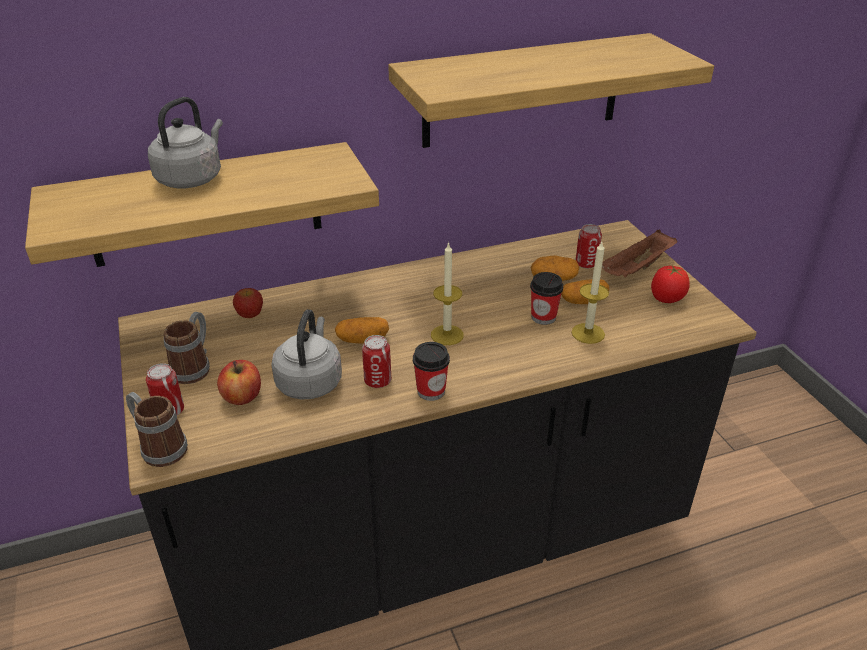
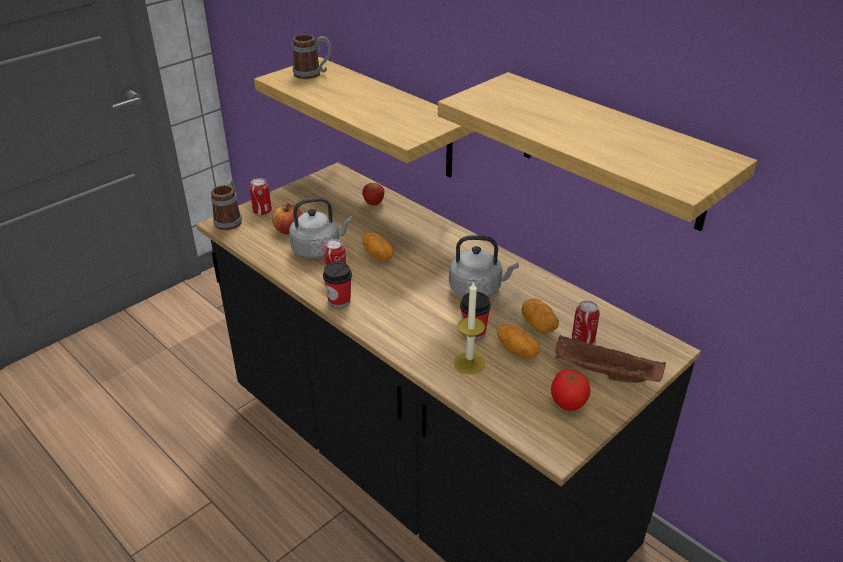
camera: 65 degrees right, 0 degrees up
grey kettle [148,97,223,188] -> grey kettle moved to [449,235,519,297]
mug [164,312,210,384] -> mug moved to [292,35,331,79]
candle [431,242,464,345] -> none

